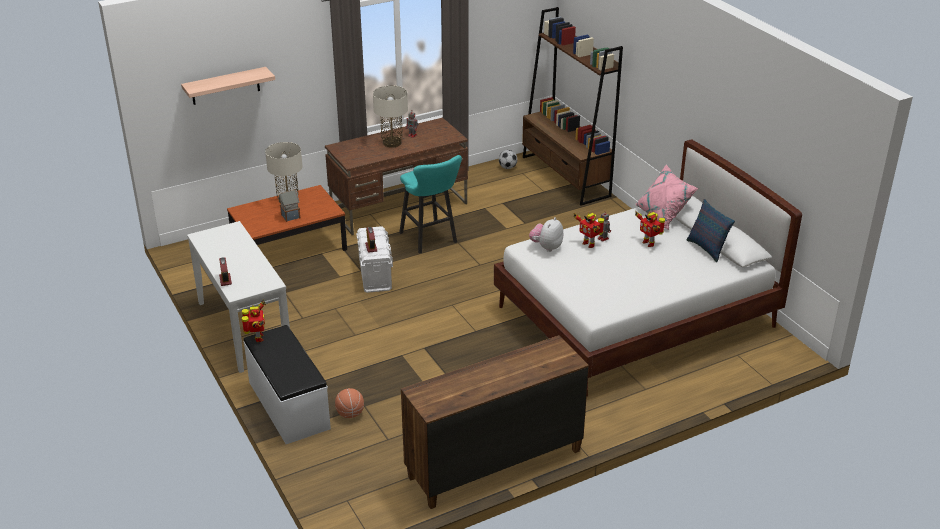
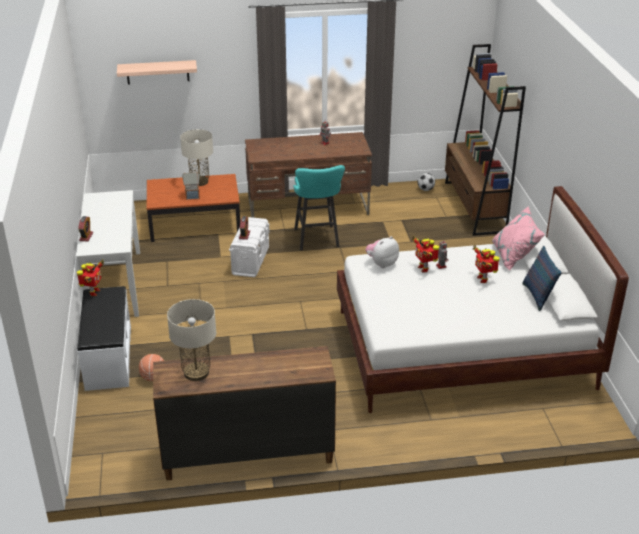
camera: 20 degrees right, 0 degrees up
table lamp [373,85,408,147] -> table lamp moved to [167,299,216,381]

